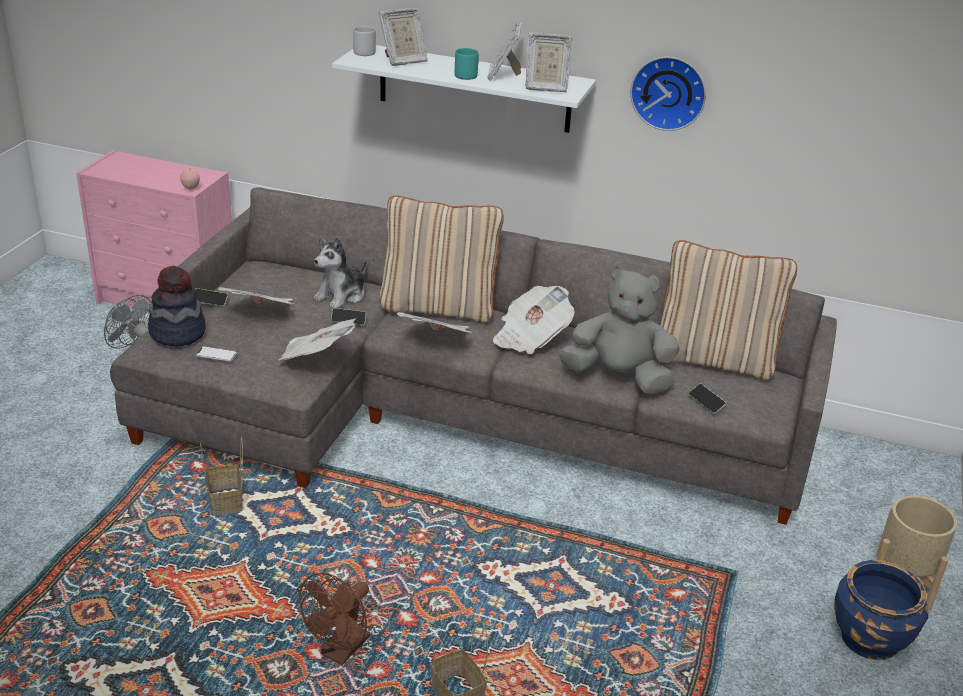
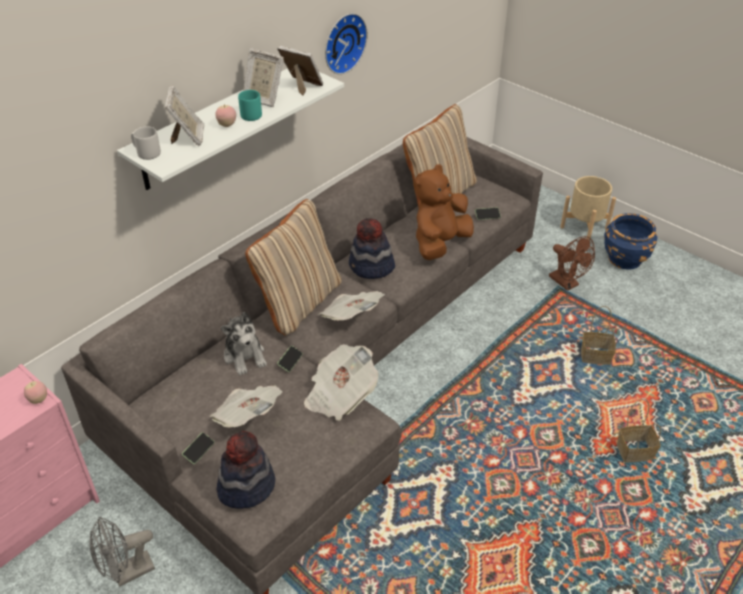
camera: 65 degrees left, 10 degrees up
phone [196,346,237,362] -> none
basket [200,437,243,515] -> basket moved to [581,306,616,365]
brown fan [299,573,370,665] -> brown fan moved to [549,236,595,291]
newspaper [493,286,574,354] -> hat [349,218,395,279]
picture frame [525,32,572,92] -> picture frame turned 90 degrees counterclockwise [277,45,323,95]
grey plush toy [559,266,680,394] -> brown plush toy [416,164,474,260]
none -> apple [215,104,236,127]

